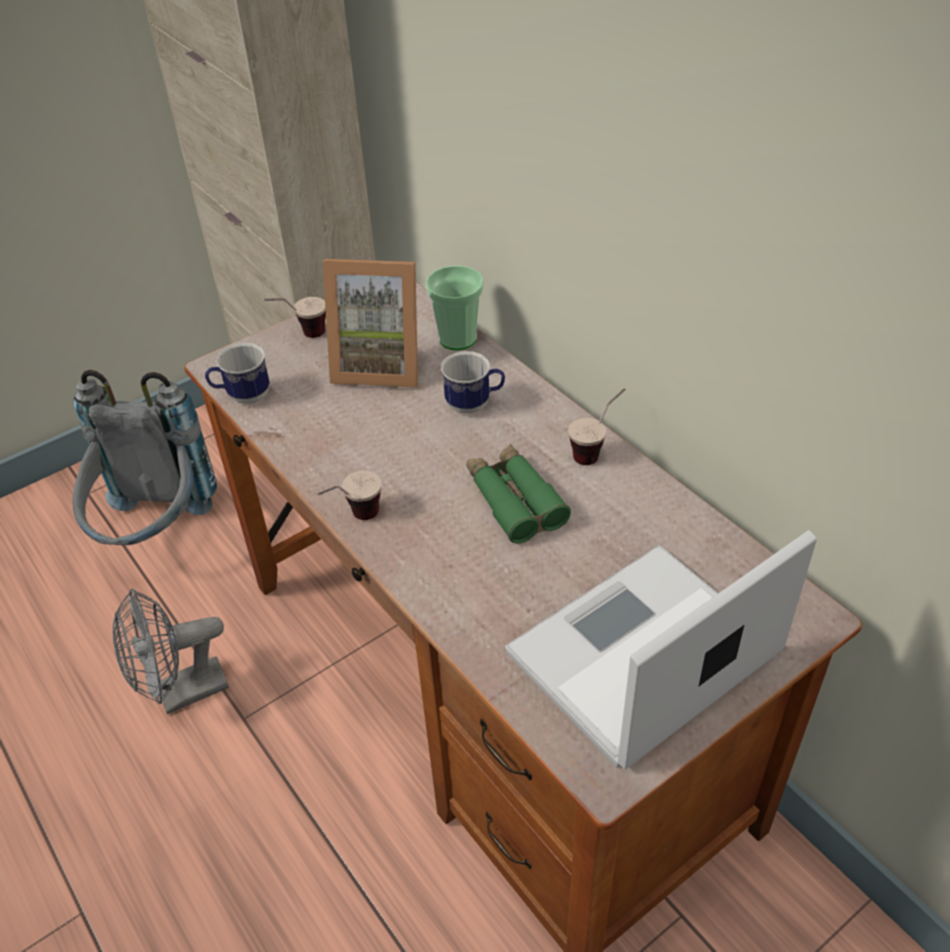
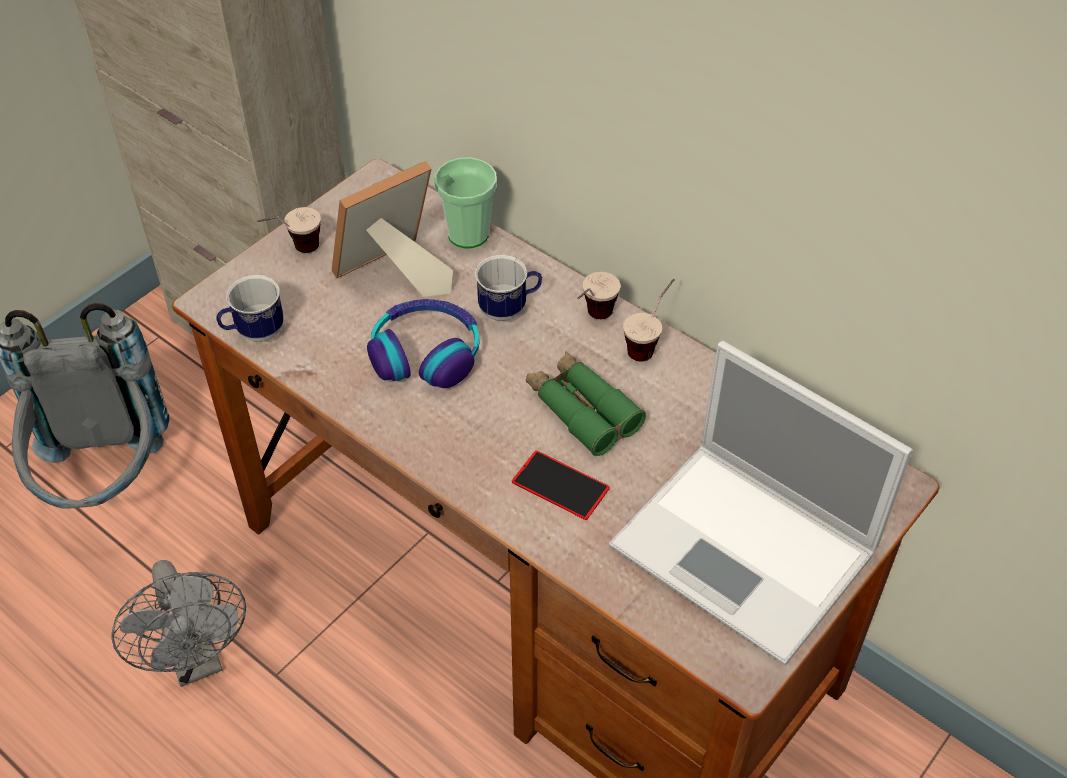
camera: 15 degrees left, 5 degrees up
grey fan [113,589,229,714] -> grey fan turned 75 degrees counterclockwise [111,560,246,687]
cup [317,471,381,520] -> cup moved to [577,272,621,319]
picture frame [323,259,418,388] -> picture frame turned 150 degrees clockwise [331,161,453,297]
laptop [505,530,817,770] -> laptop turned 90 degrees counterclockwise [609,341,913,665]
none -> headphones [367,299,480,388]
none -> phone [512,451,610,520]

